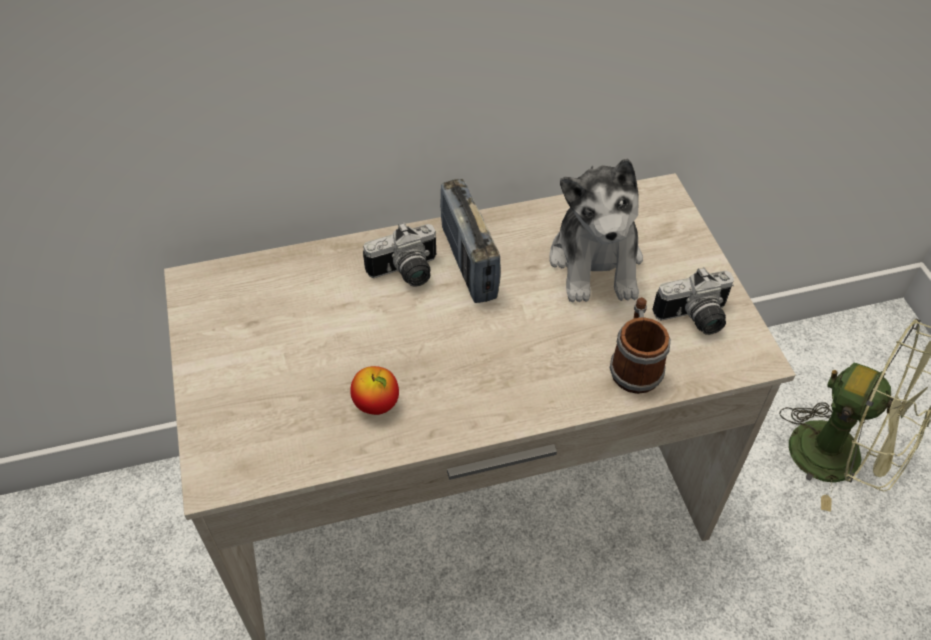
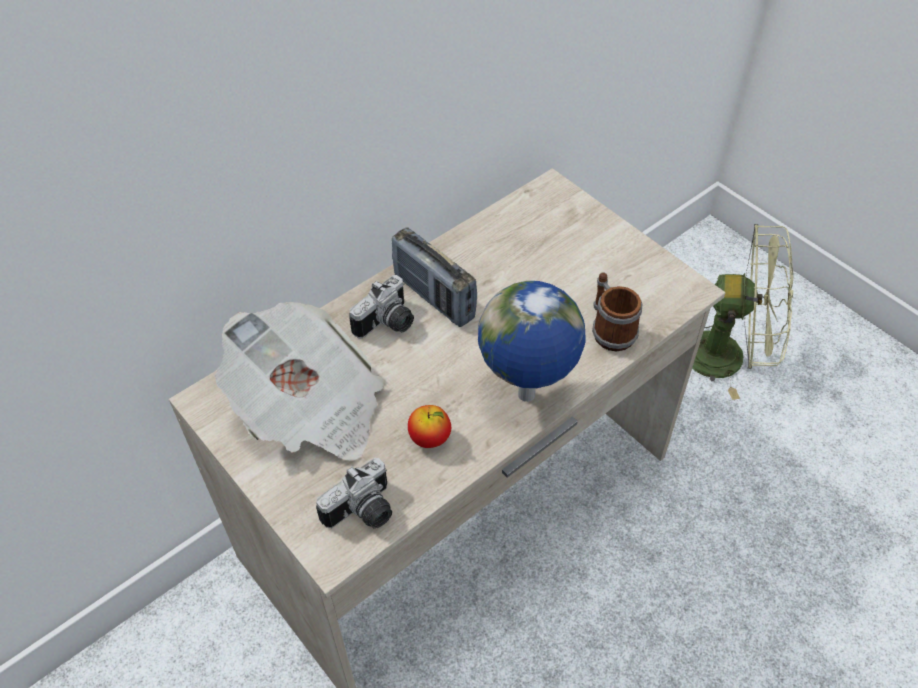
camera: 25 degrees left, 0 degrees up
plush toy [549,158,643,303] -> none
camera [652,267,734,335] -> camera moved to [316,458,392,529]
none -> newspaper [215,302,384,461]
none -> globe [478,281,586,402]

